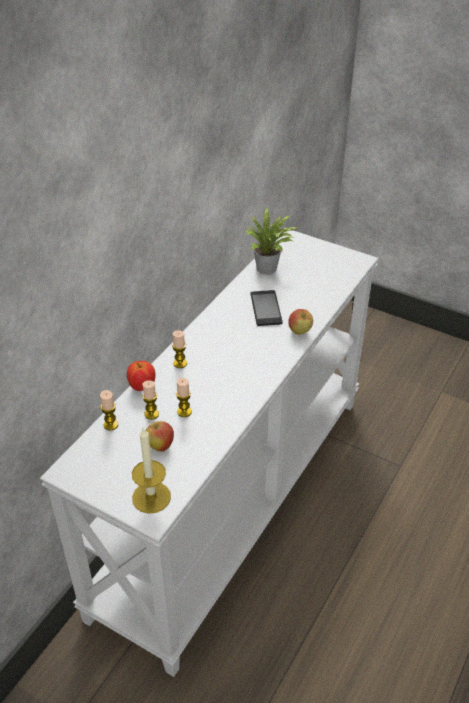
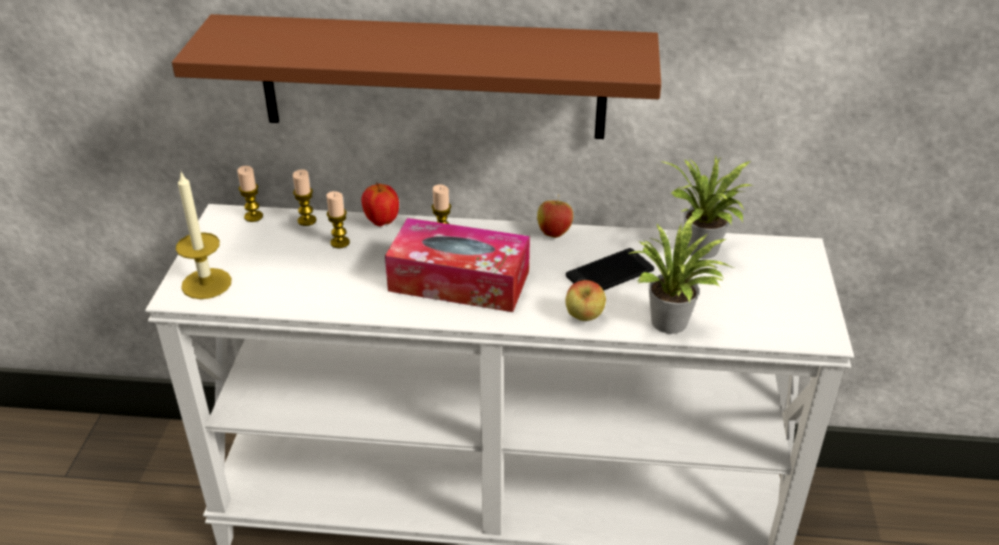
camera: 65 degrees right, 5 degrees down
apple [146,421,174,452] -> apple moved to [537,195,573,238]
candle [176,378,192,417] -> candle moved to [237,166,263,222]
none -> brown shelf [172,14,661,139]
none -> tissue box [385,218,530,312]
none -> potted plant [628,215,737,334]

